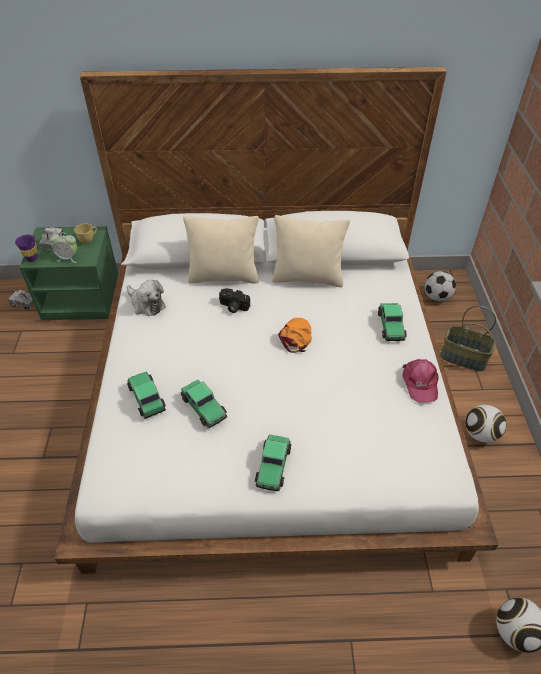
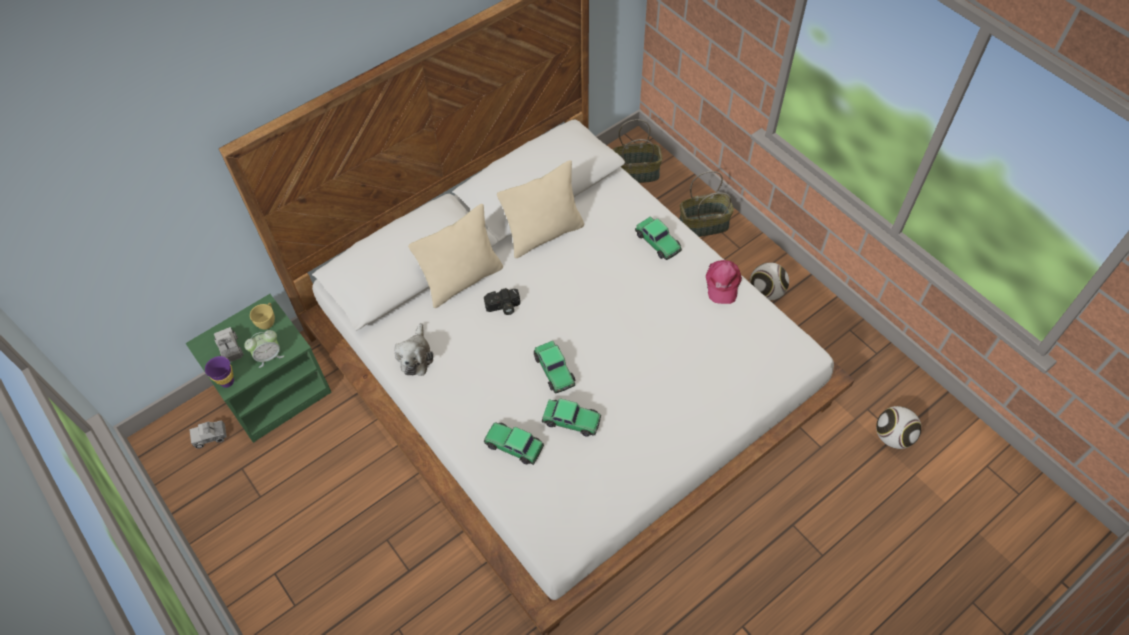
camera: 35 degrees left, 10 degrees up
plush toy [126,280,166,316] -> plush toy turned 90 degrees clockwise [394,323,433,376]
toy car [255,434,292,491] -> toy car moved to [534,341,576,393]
orange cap [278,318,312,353] -> none
pink cap [403,359,439,403] -> pink cap turned 45 degrees clockwise [706,260,742,304]
football [425,271,456,302] -> basket [612,119,663,183]

